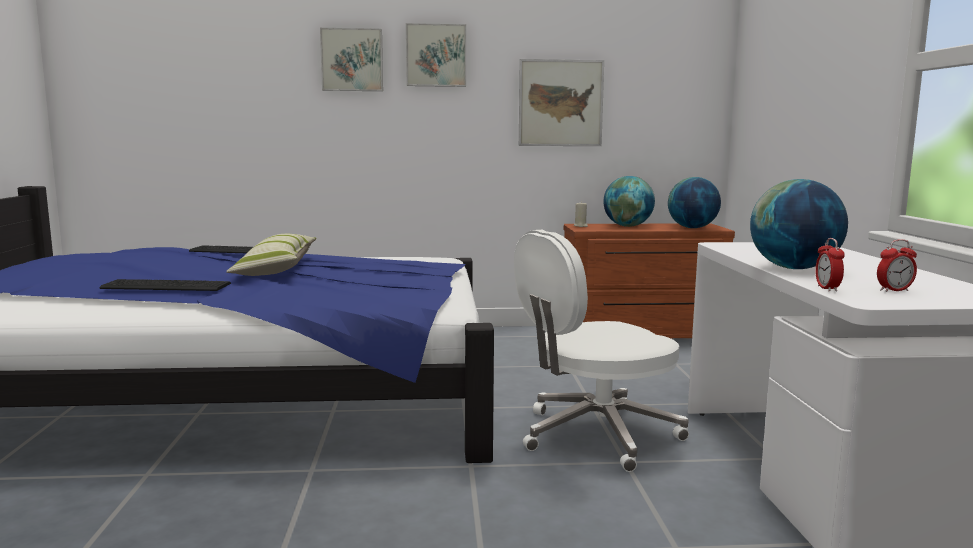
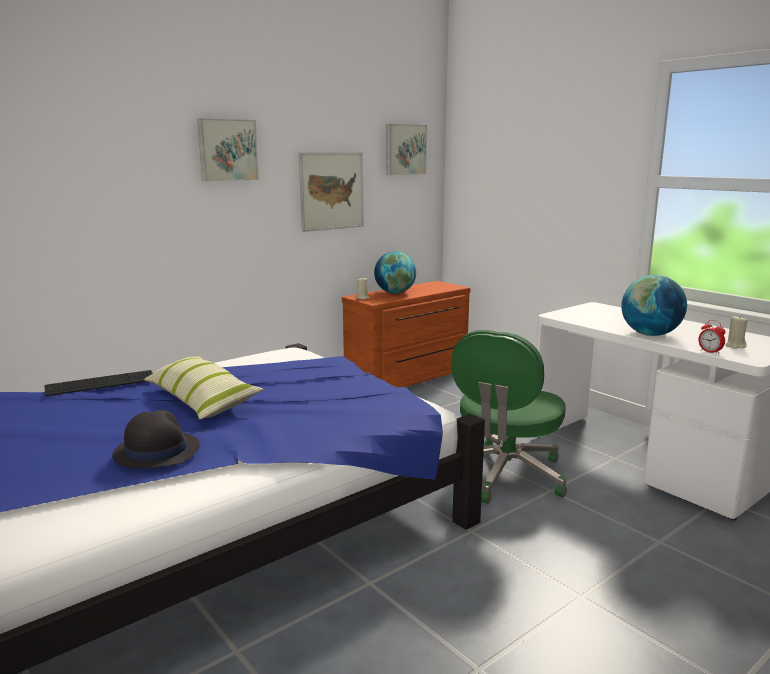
camera: 35 degrees left, 5 degrees up
keyboard [99,279,231,291] -> black hat [112,410,200,468]
picture [320,28,383,91] -> picture moved to [386,124,427,175]
white office chair [514,230,689,472] -> green office chair [451,330,567,504]
globe [668,177,721,228] -> none
alarm clock [877,240,917,292] -> beige candle [726,316,748,349]

